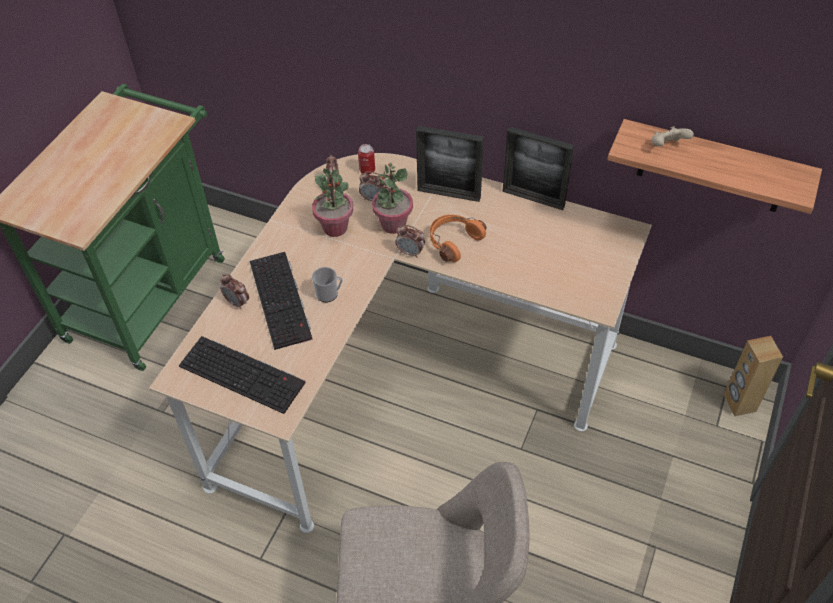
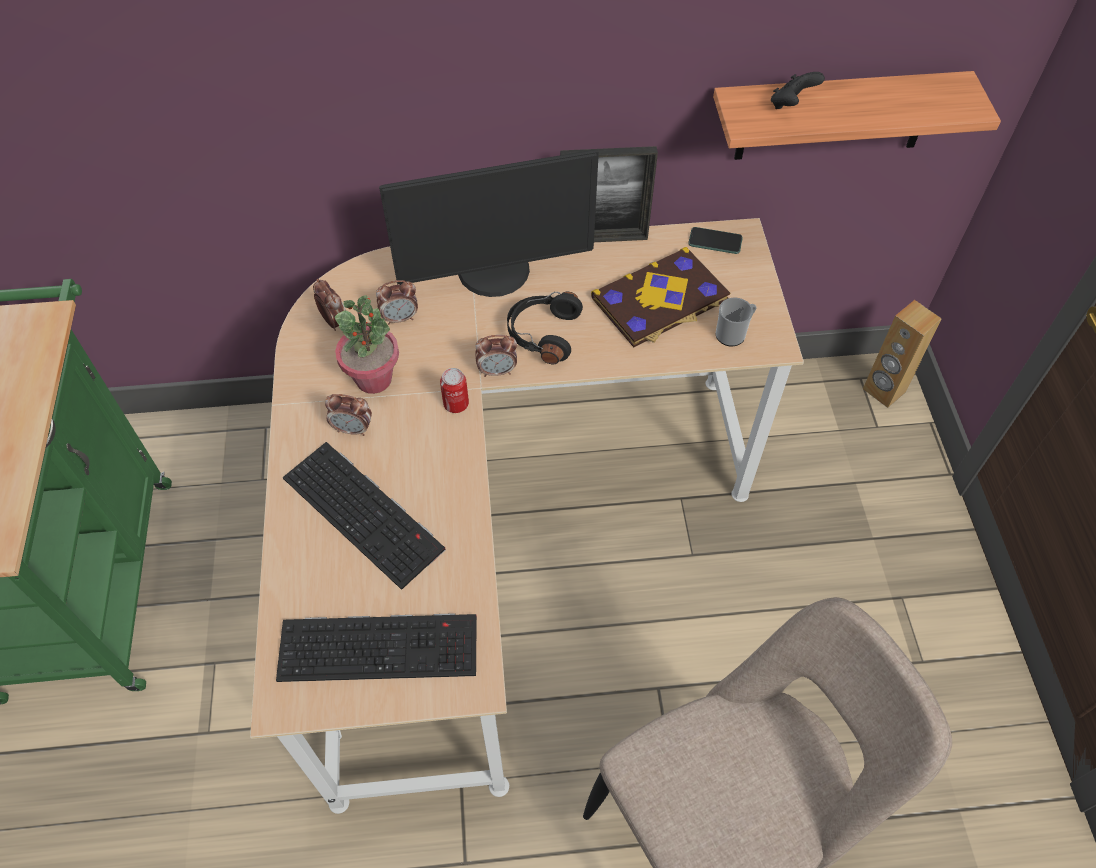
camera: 30 degrees left, 5 degrees up
alarm clock [220,274,249,309] -> alarm clock moved to [325,394,372,436]
mug [312,267,343,303] -> mug moved to [715,298,757,346]
can [358,144,375,174] -> can moved to [440,368,469,413]
potted plant [372,163,413,234] -> none
picture frame [416,126,484,202] -> monitor [379,150,599,297]
orange headphones [430,215,487,262] -> black headphones [507,292,583,364]
beige game controller [651,126,694,146] -> black game controller [771,72,825,109]
none -> book [591,247,730,347]
none -> phone [688,227,743,254]

